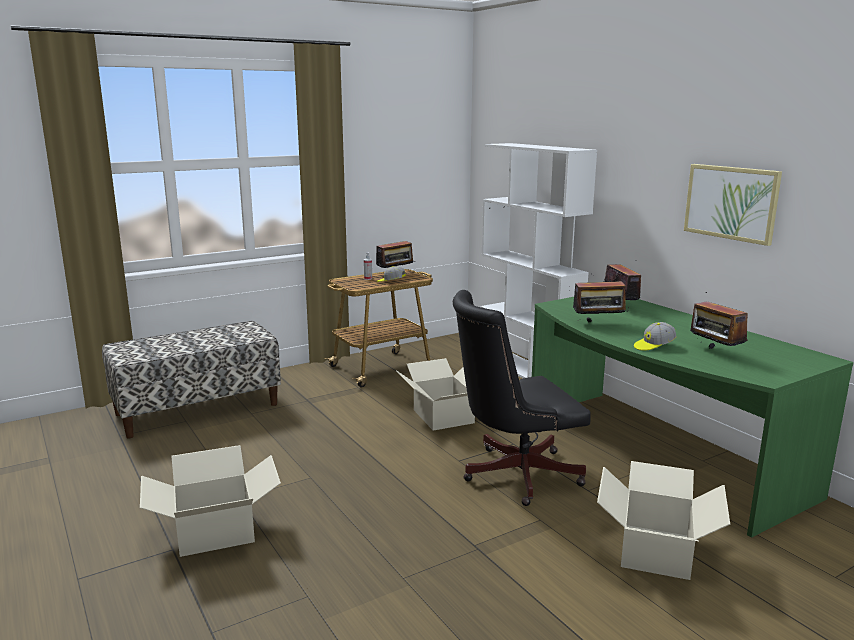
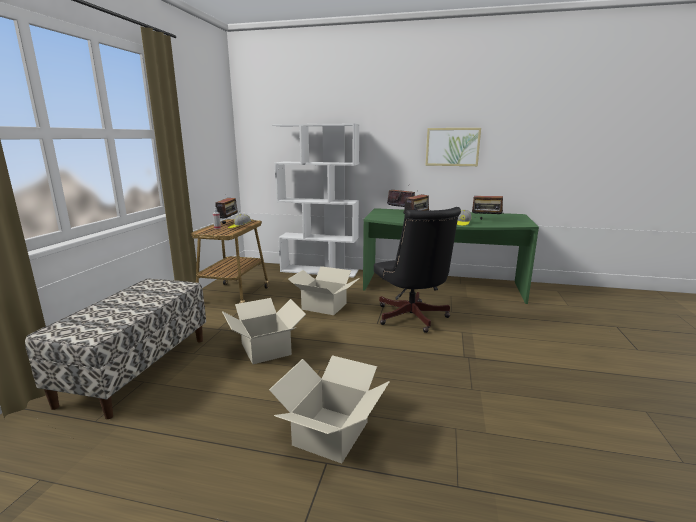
camera: 45 degrees left, 0 degrees up
black office chair [453,290,591,506] -> black office chair turned 45 degrees counterclockwise [374,207,461,333]
cardboard box [597,461,730,580] -> cardboard box moved to [222,298,306,364]

